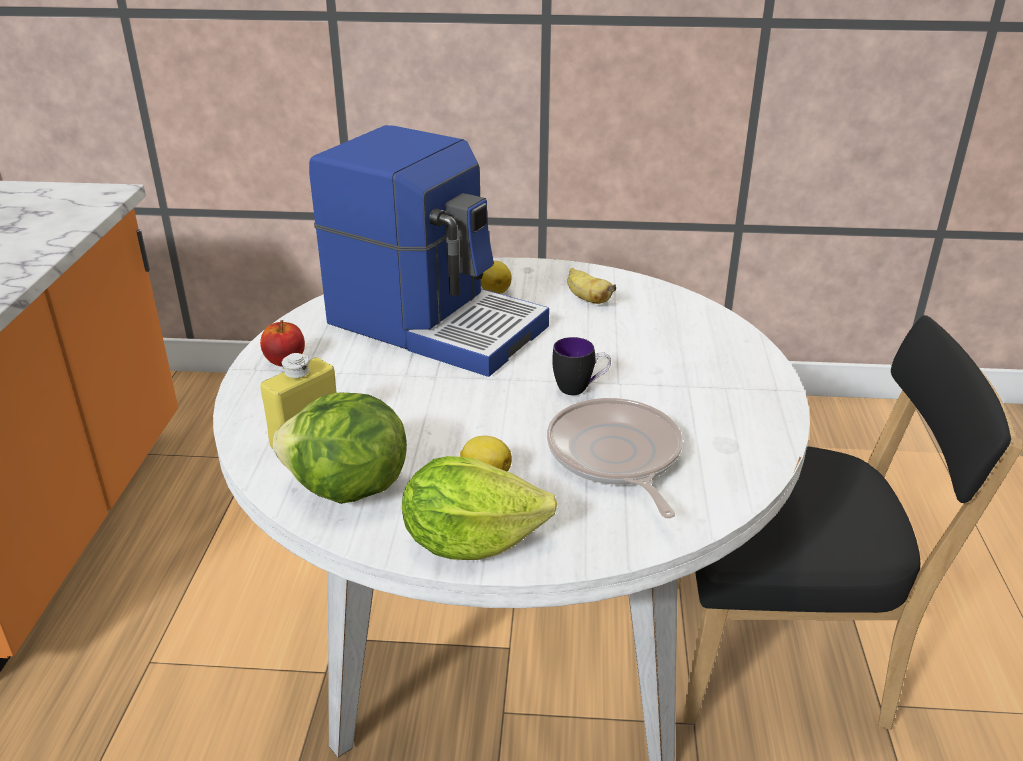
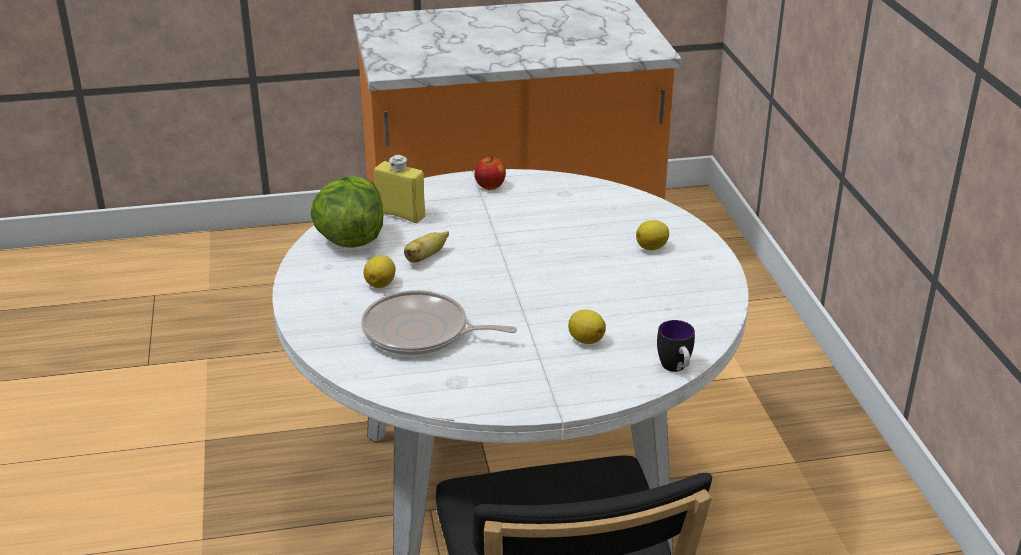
camera: 75 degrees right, 0 degrees up
coffee machine [309,125,549,377] -> none
lettuce [402,456,558,560] -> none
frying pan [547,398,683,518] -> frying pan turned 135 degrees counterclockwise [361,290,517,355]
mug [552,337,611,395] -> mug moved to [657,320,695,372]
banana [567,268,616,304] -> banana moved to [404,231,449,263]
none -> lemon [568,309,606,344]

